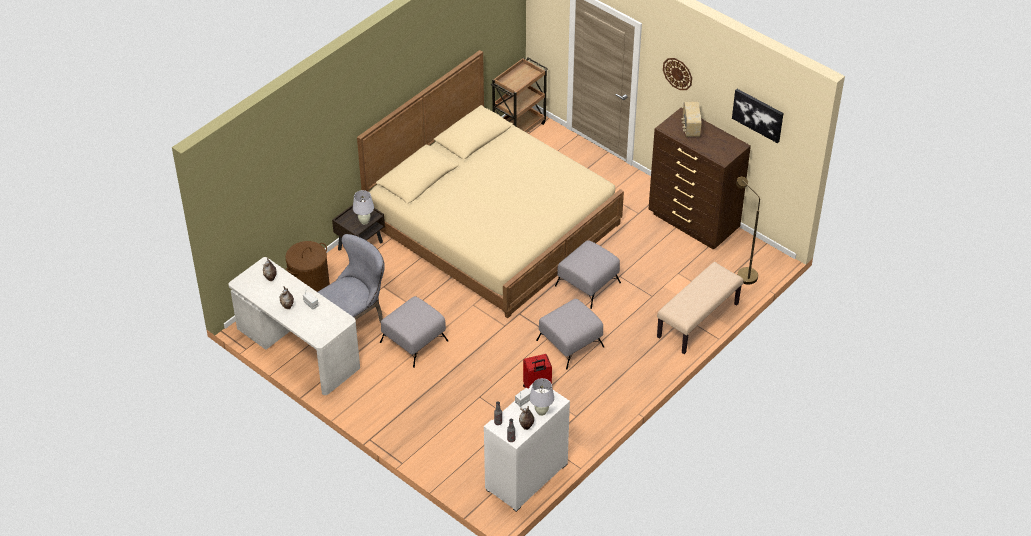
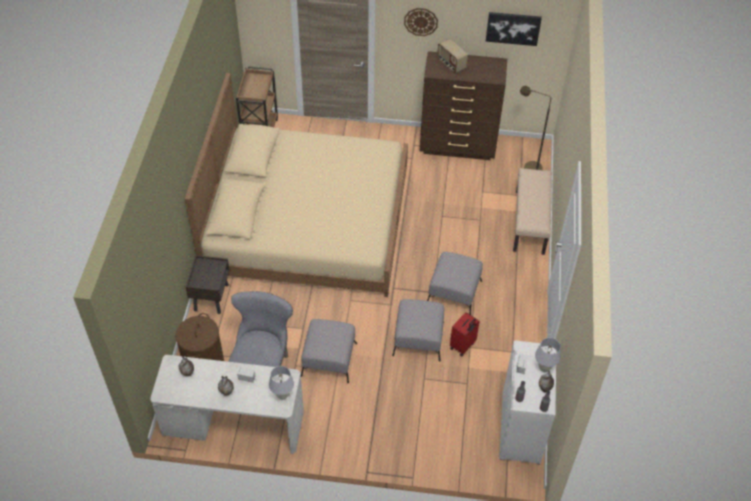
camera: 35 degrees left, 5 degrees up
white table lamp [353,190,374,225] -> white table lamp moved to [269,366,294,400]
grey ottoman [555,240,621,309] -> grey ottoman moved to [392,299,444,362]

